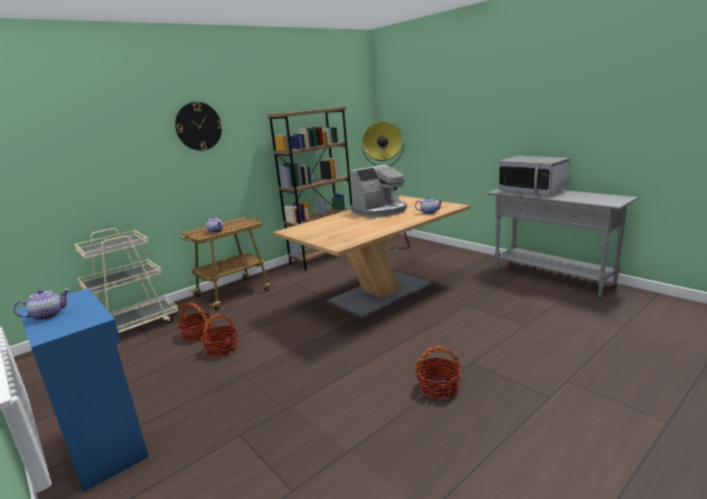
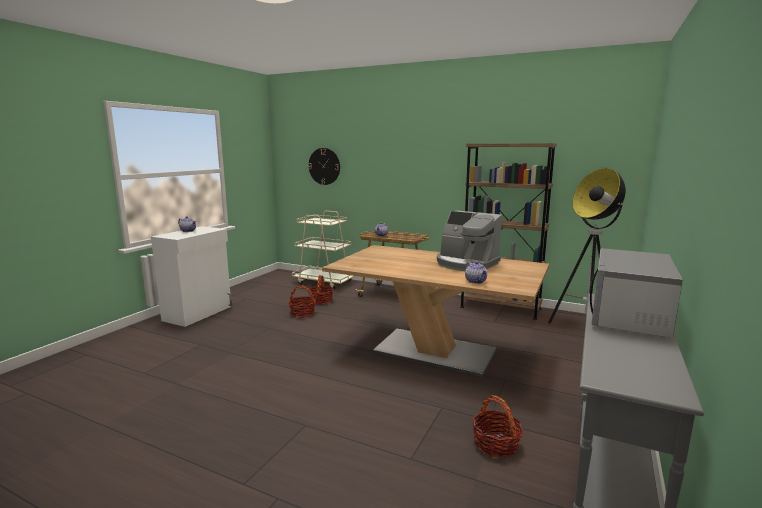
camera: 65 degrees right, 5 degrees down
blue cabinet [18,288,149,492] -> white cabinet [151,226,232,327]
wall clock [175,102,222,151] -> wall clock moved to [308,148,340,185]
basket [415,346,461,399] -> basket moved to [472,395,523,458]

